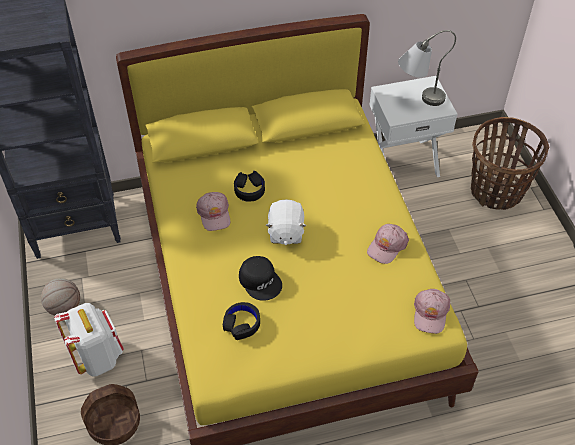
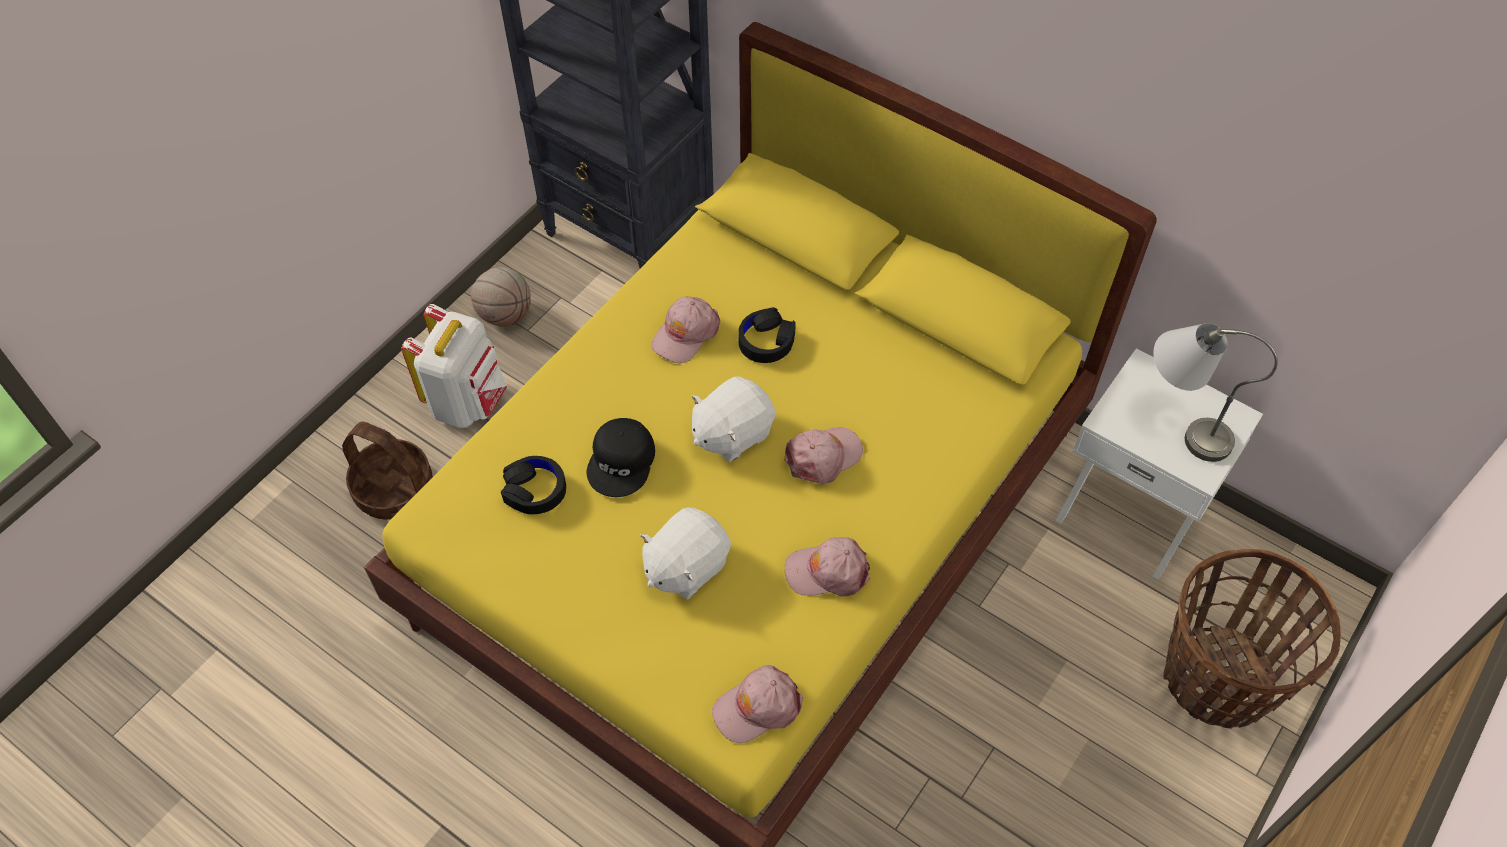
camera: 50 degrees right, 5 degrees up
none -> white plush toy [640,507,731,600]
none -> pink cap [785,427,863,484]

